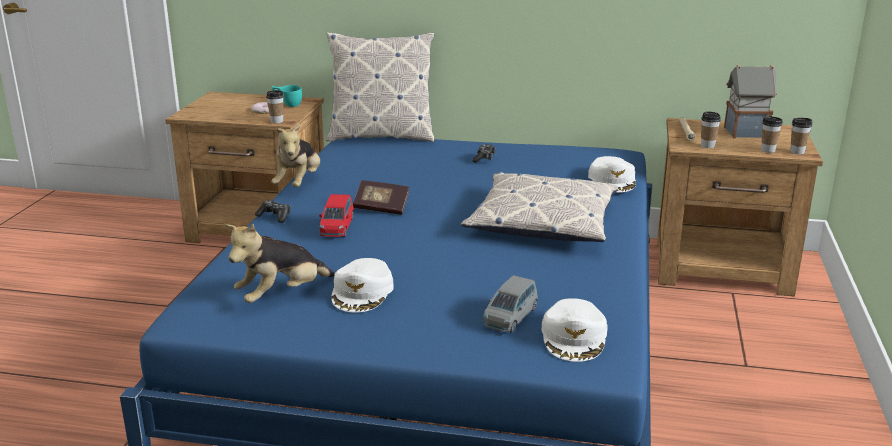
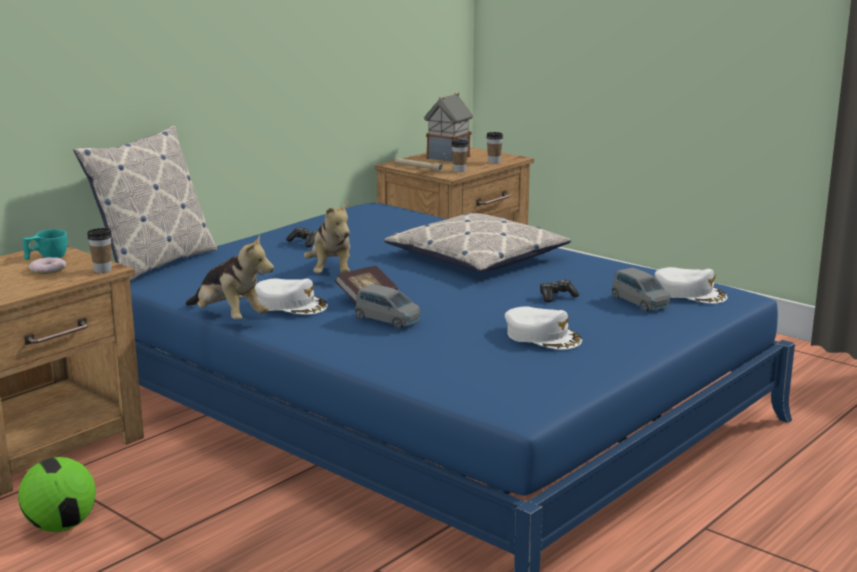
camera: 60 degrees left, 5 degrees down
plush toy [225,224,335,303] -> plush toy moved to [304,201,350,273]
game controller [255,200,291,223] -> game controller moved to [540,280,579,303]
red toy car [319,194,354,237] -> grey toy car [355,284,420,329]
white cap [588,156,636,193] -> white cap moved to [255,278,328,315]
cup [790,118,812,154] -> none
none -> football [18,457,96,532]

